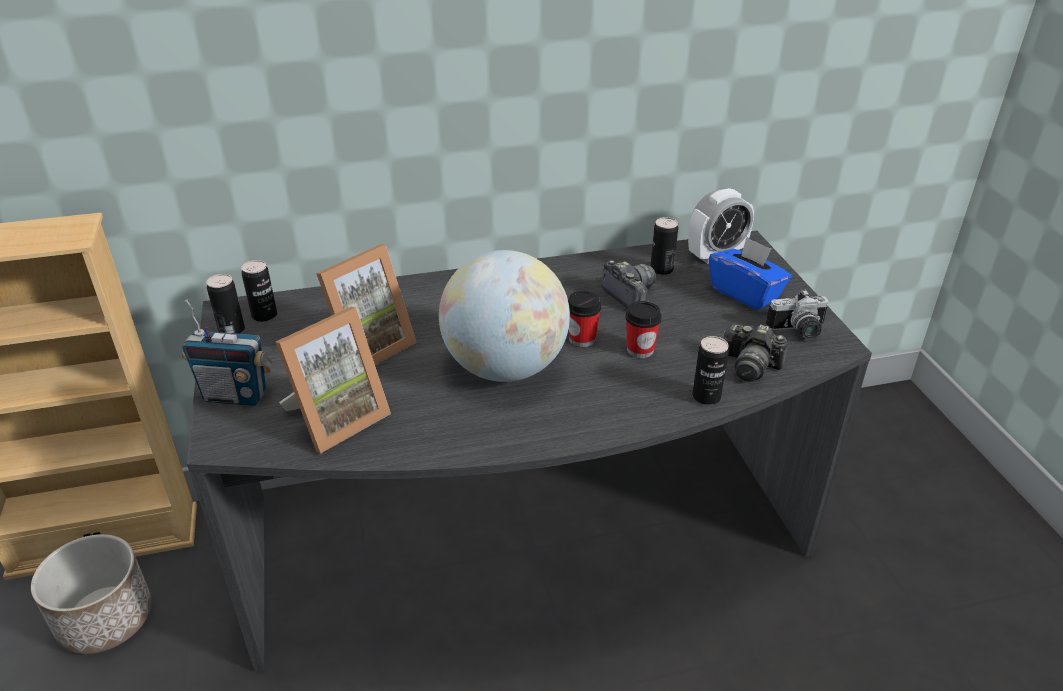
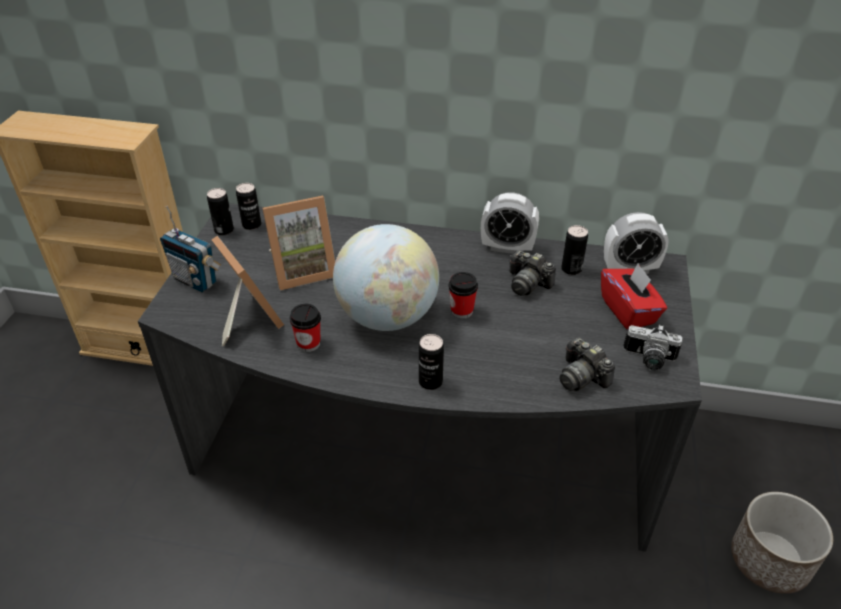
camera: 25 degrees right, 5 degrees up
planter [31,534,152,654] -> planter moved to [731,492,833,594]
picture frame [275,307,391,453] -> picture frame turned 105 degrees counterclockwise [212,236,284,346]
camera [601,260,656,309] -> camera turned 135 degrees clockwise [509,251,556,296]
cup [625,301,662,358] -> cup moved to [290,304,321,352]
can [692,336,729,405] -> can moved to [419,334,444,390]
blue tissue box [709,237,792,310] -> red tissue box [601,263,667,330]
none -> alarm clock [481,192,539,254]

